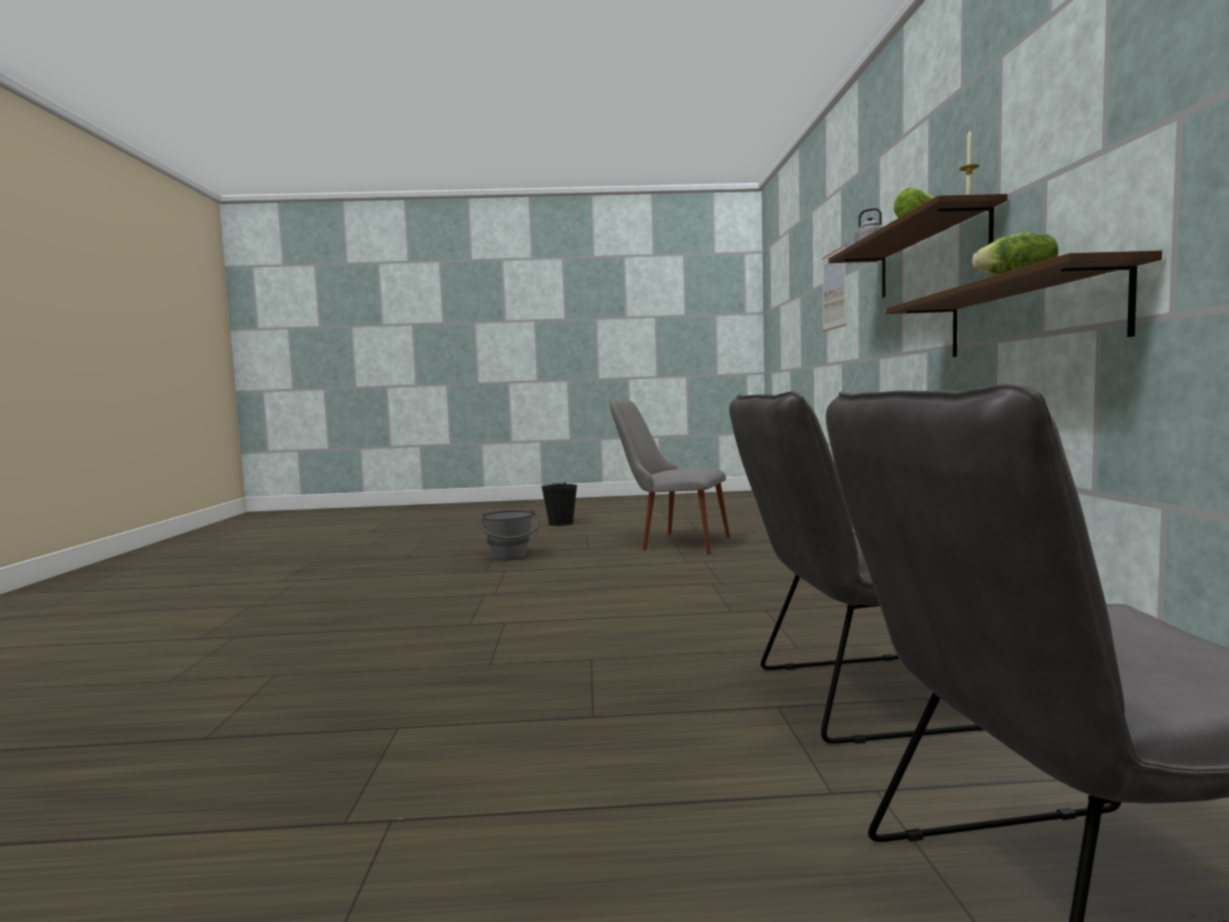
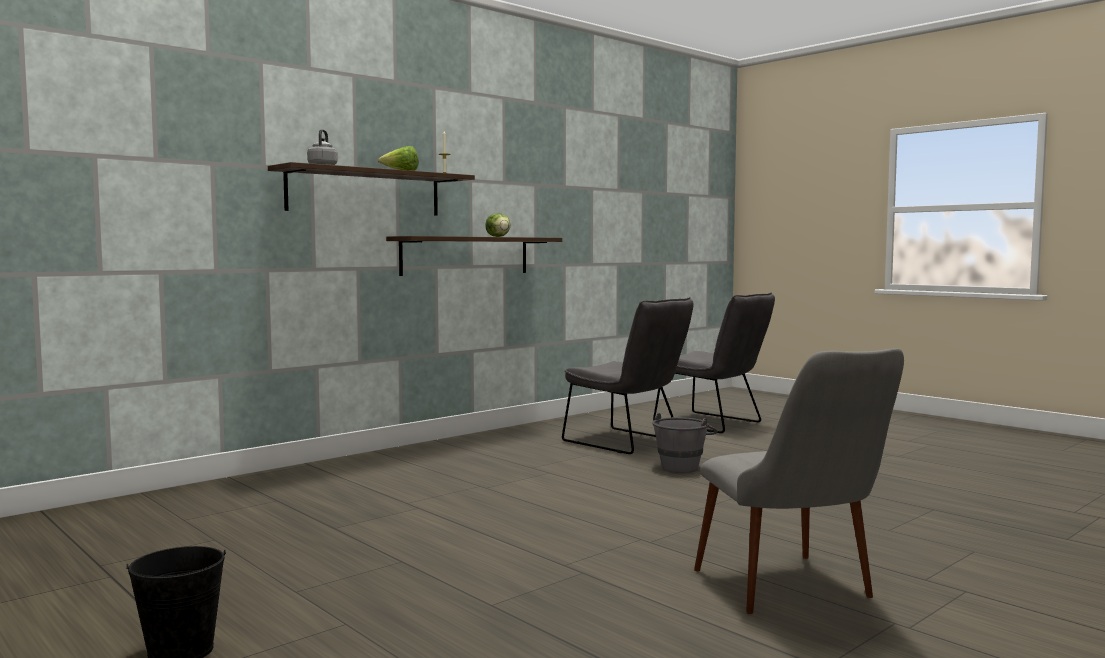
camera: 130 degrees left, 0 degrees up
grey bucket [479,507,540,561] -> grey bucket moved to [652,413,718,473]
grey chair [610,400,730,554] -> grey chair moved to [694,348,904,614]
picture [822,245,846,332] -> none

